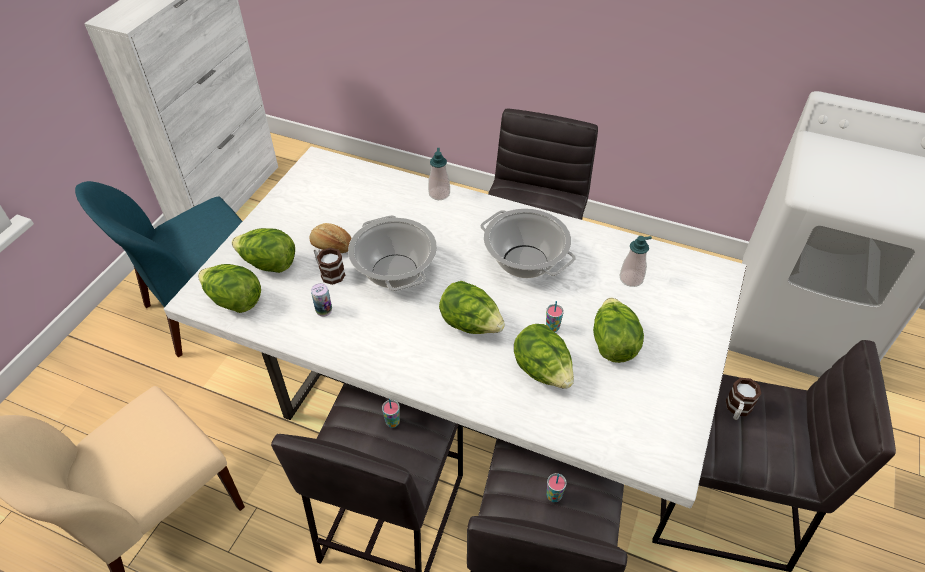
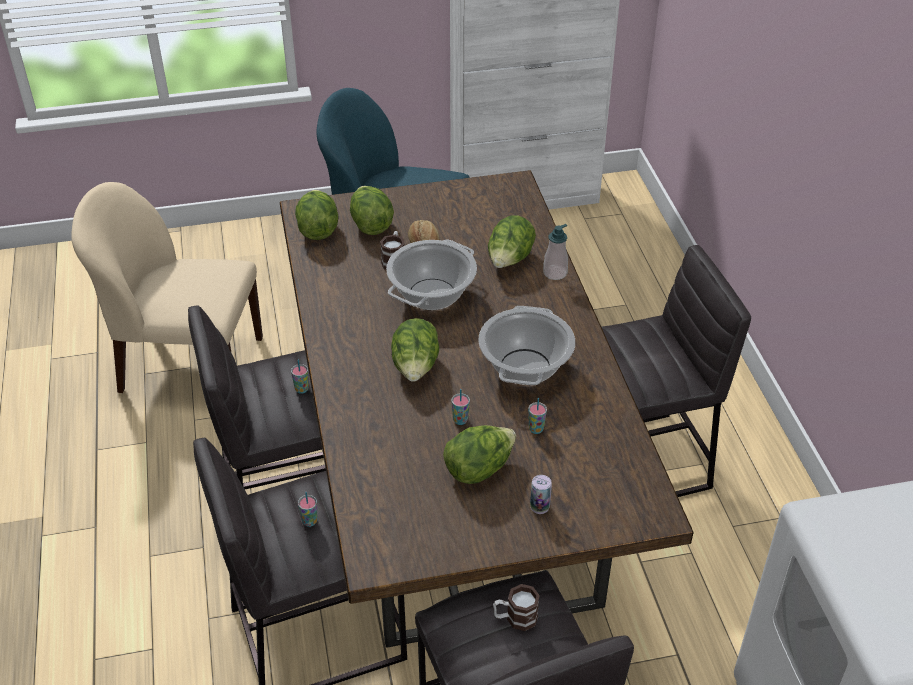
camera: 55 degrees right, 5 degrees down
white dining table [164,146,747,508] -> brown dining table [280,170,693,648]
can [311,283,332,317] -> can moved to [530,475,552,514]
lettuce [514,324,574,389] -> lettuce moved to [488,215,536,268]
soap dispenser [620,236,652,287] -> none
none -> cup [528,398,547,434]

